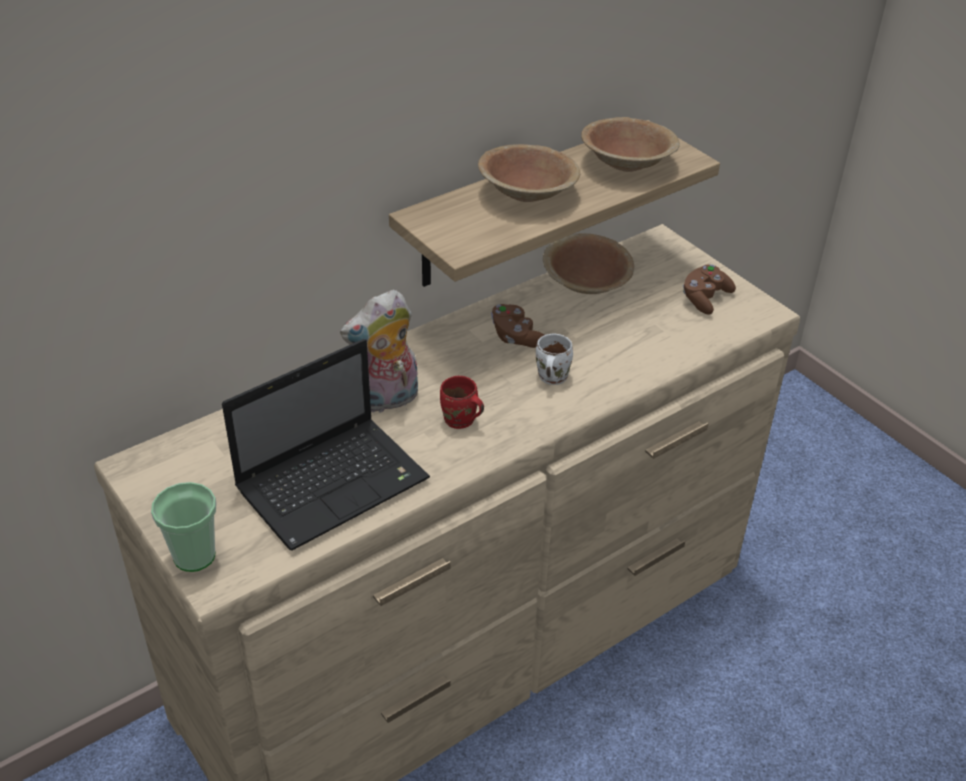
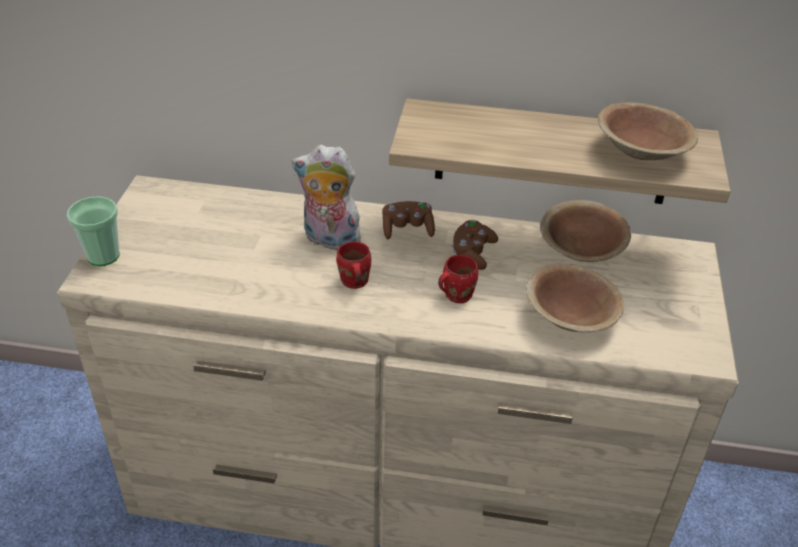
camera: 45 degrees right, 0 degrees up
laptop [222,339,430,551] -> none
brown bowl [478,144,580,202] -> brown bowl moved to [526,264,624,332]
white mug [536,334,573,385] -> red mug [438,255,478,303]
brown game controller [683,264,736,314] -> brown game controller moved to [383,201,435,240]

